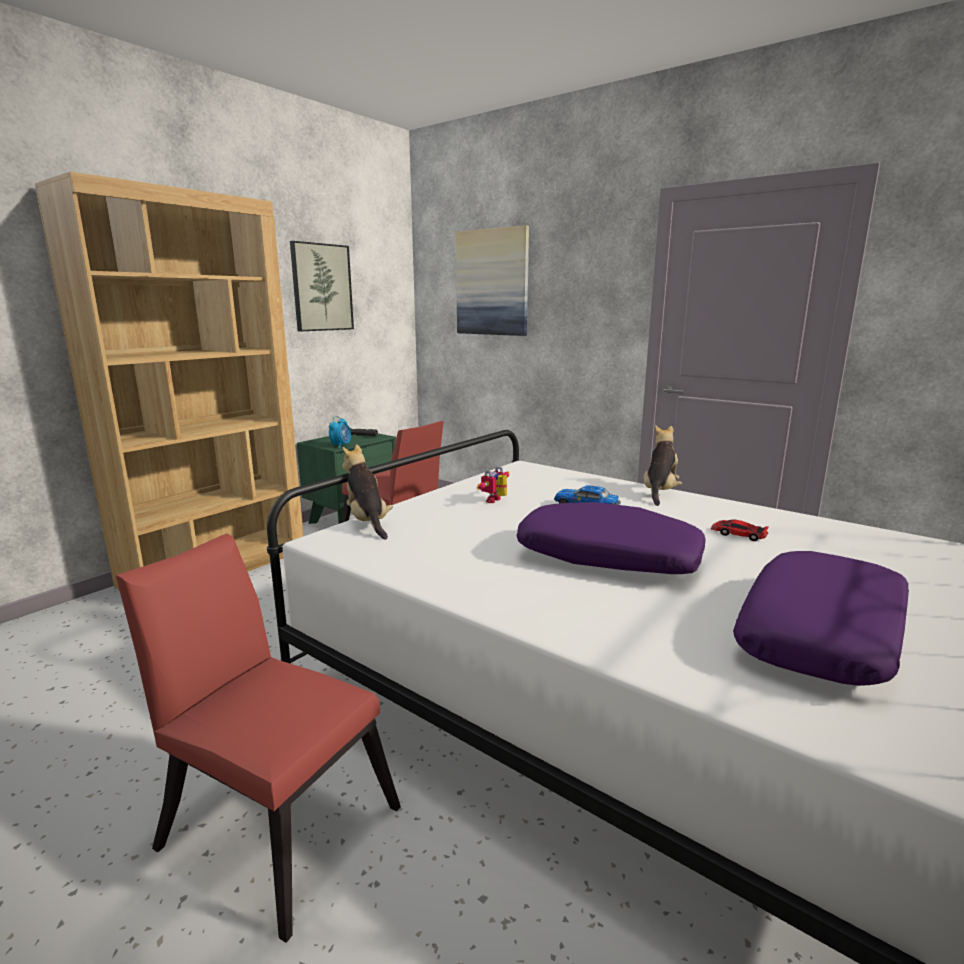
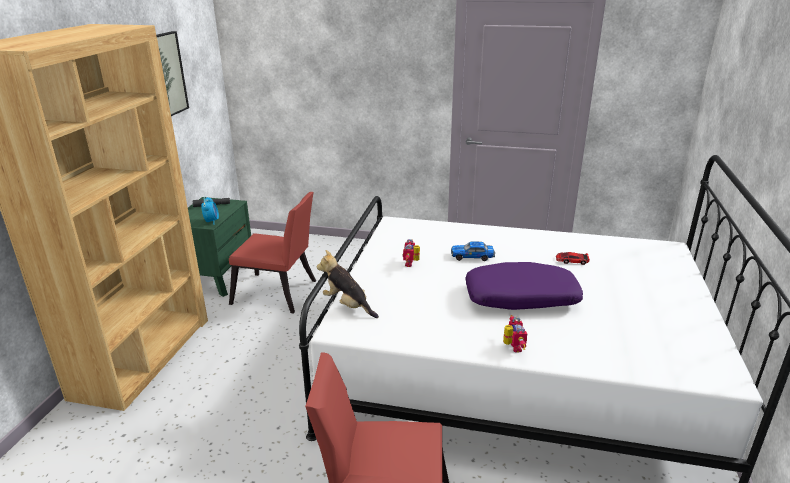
camera: 25 degrees left, 10 degrees up
picture [456,225,529,336] -> none
plush toy [643,425,682,506] -> none
purple pillow [733,551,909,686] -> none
none -> toy robot [503,315,527,353]

